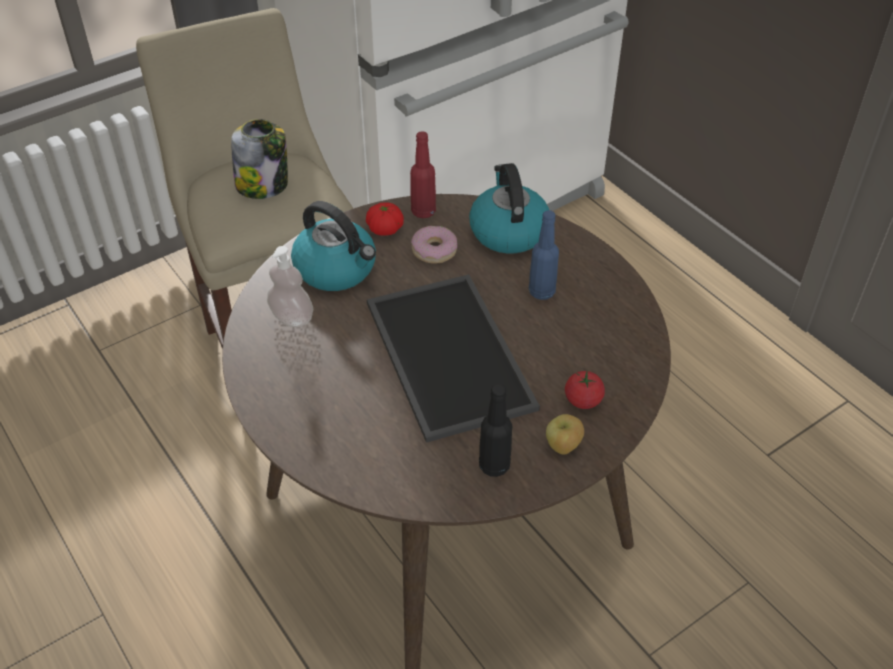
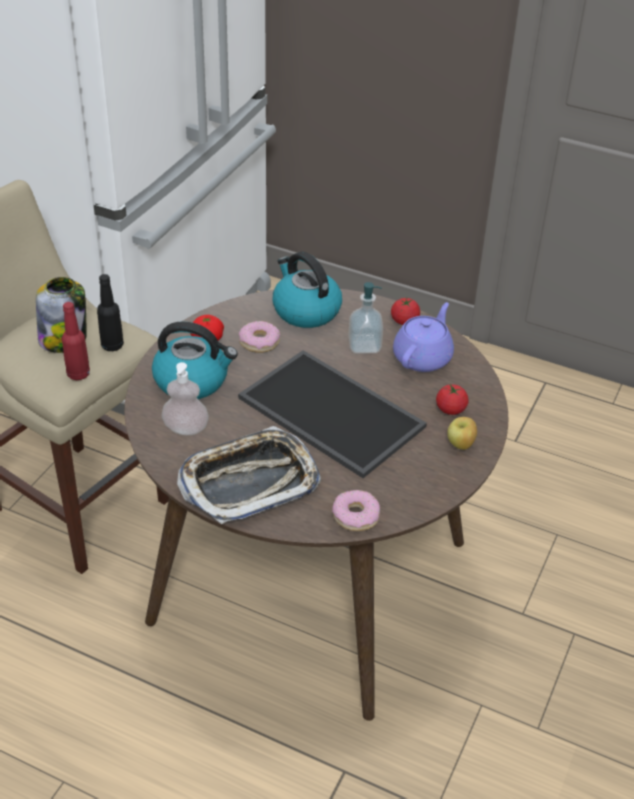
camera: 30 degrees left, 5 degrees down
red bottle [410,131,436,218] -> red bottle moved to [62,302,90,380]
black bottle [479,384,512,477] -> black bottle moved to [97,274,124,351]
blue bottle [529,210,559,300] -> soap dispenser [348,282,383,354]
none -> tray [177,426,321,524]
none -> donut [332,490,380,531]
none -> tomato [391,297,420,325]
none -> purple teapot [393,302,454,372]

